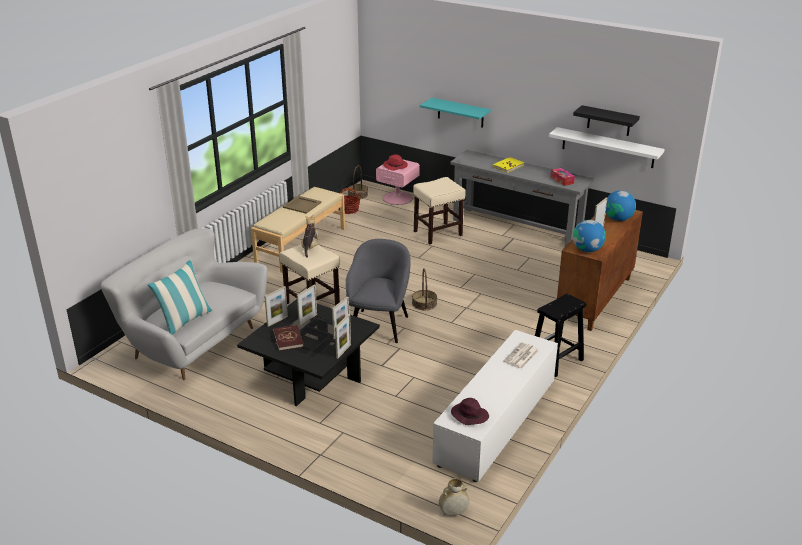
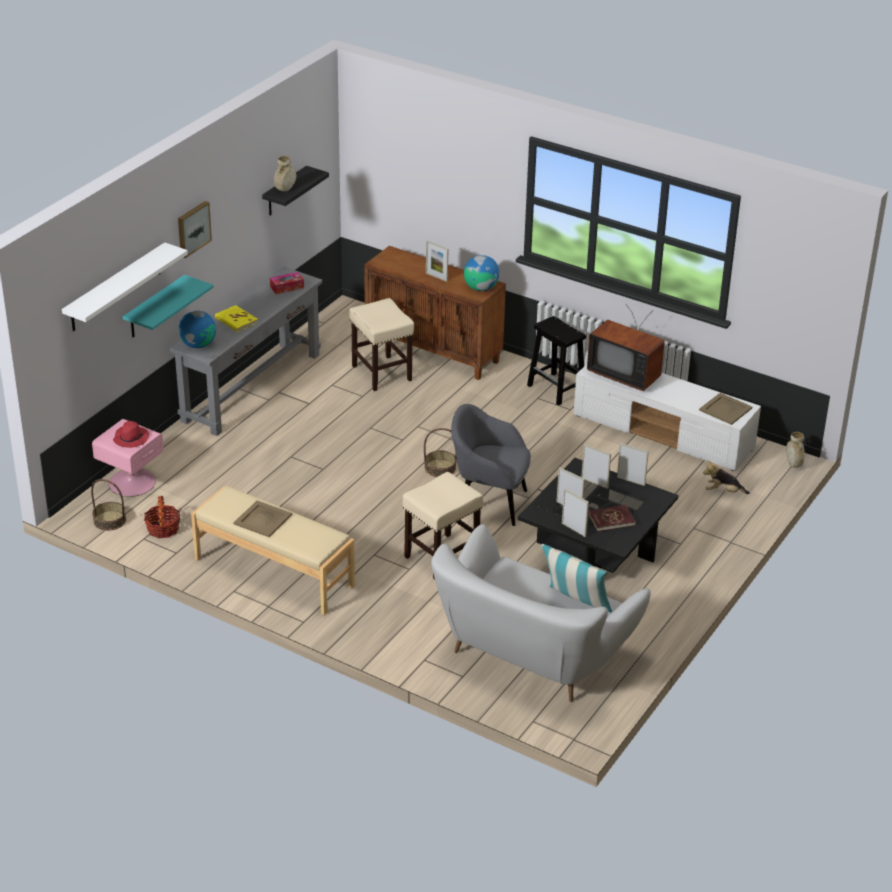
camera: 90 degrees left, 5 degrees up
plush toy [301,215,320,258] -> plush toy moved to [703,460,750,494]
beige stool [413,177,466,244] -> beige stool moved to [349,298,414,391]
purple hat [451,398,489,425] -> beige tray [699,393,752,425]
newspaper [503,342,539,369] -> television [587,306,665,391]
white shelf [549,127,665,168] -> white shelf moved to [62,242,188,331]
globe [606,191,636,221] -> globe moved to [178,311,216,348]
none -> picture [178,201,212,258]
none -> beige vase [274,156,296,191]

